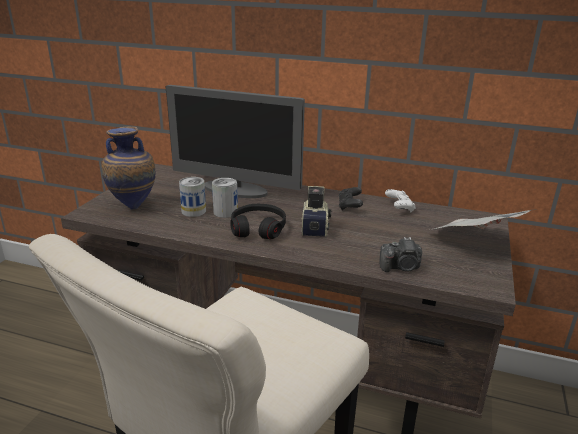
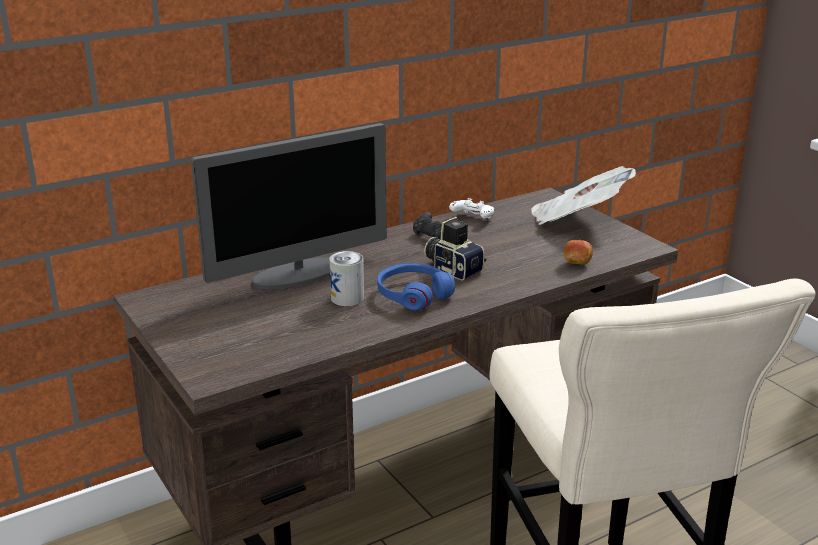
camera: 50 degrees left, 0 degrees up
vase [102,126,155,210] -> none
can [179,177,206,217] -> none
black headphones [230,204,286,239] -> blue headphones [378,263,455,310]
camera [379,237,422,272] -> apple [563,238,593,265]

